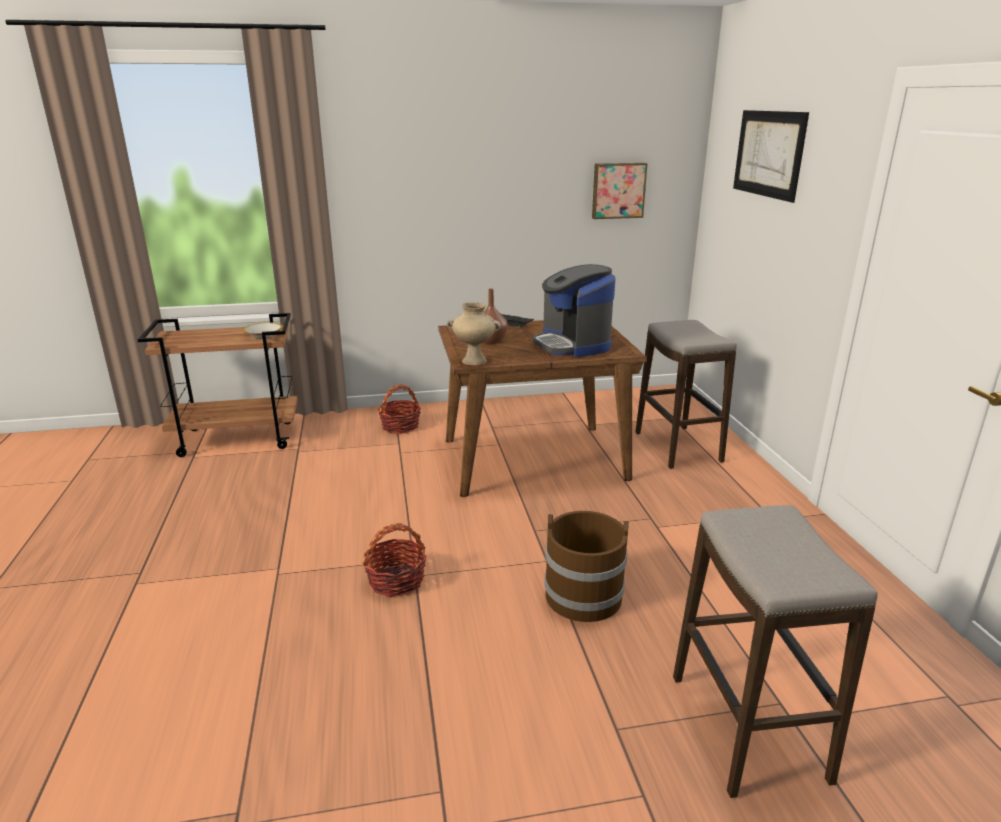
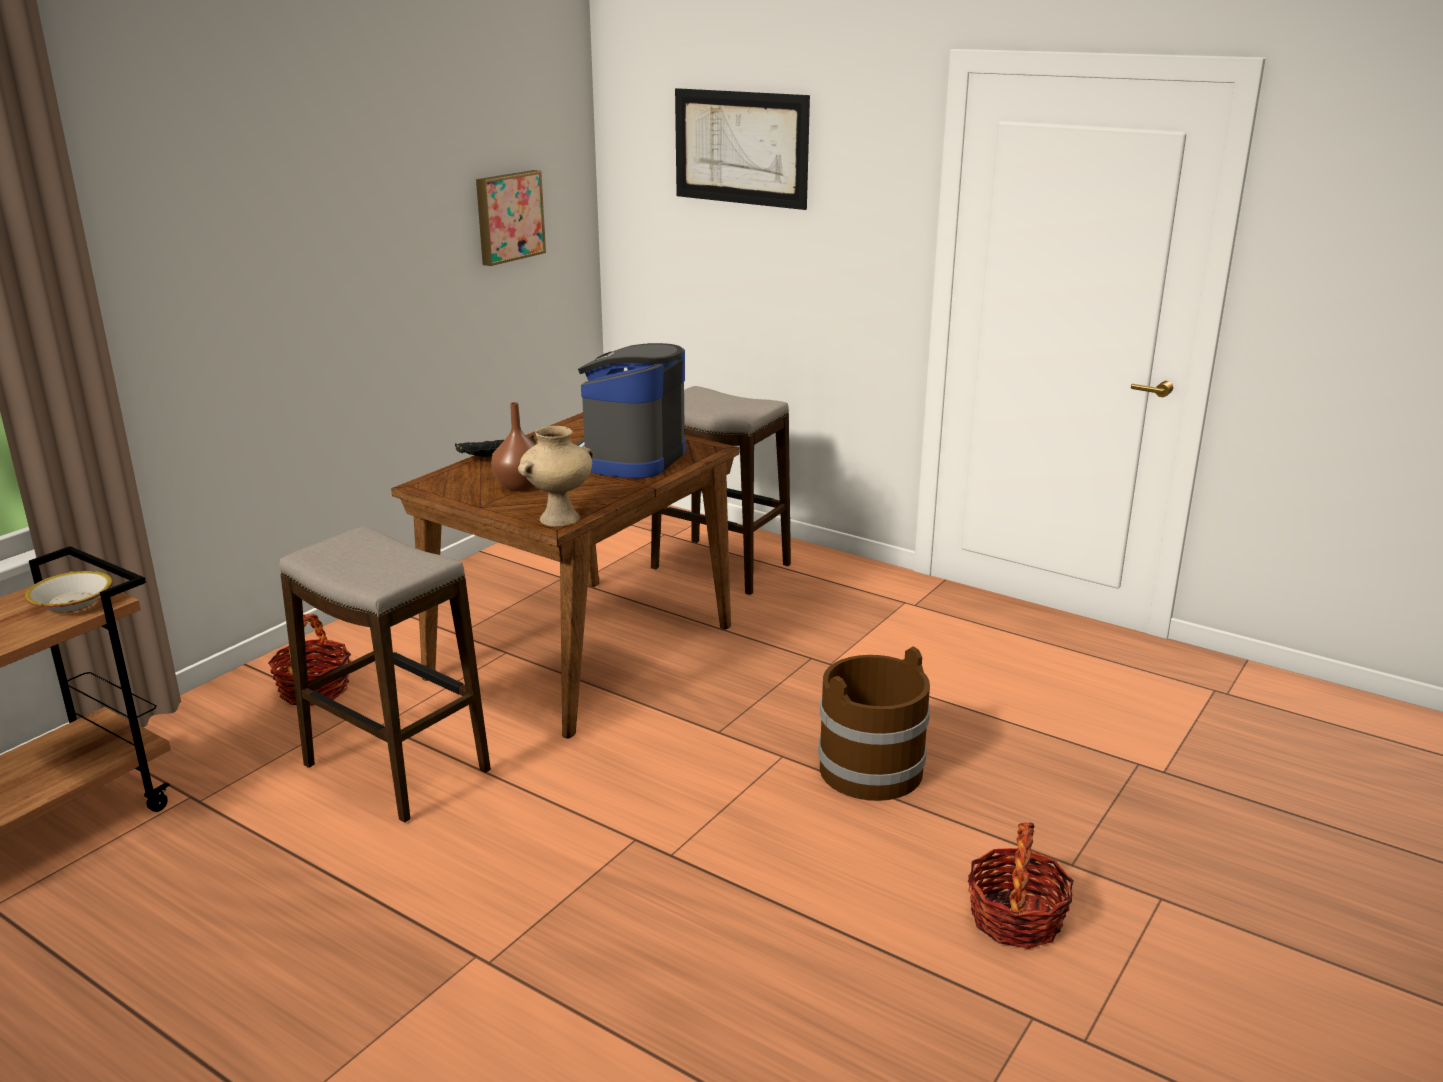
camera: 45 degrees left, 0 degrees up
basket [362,523,426,597] -> basket moved to [968,822,1074,949]
coffee machine [532,264,616,357] -> coffee machine turned 90 degrees clockwise [575,343,686,479]
stool [673,505,878,798] -> stool moved to [279,526,491,823]

